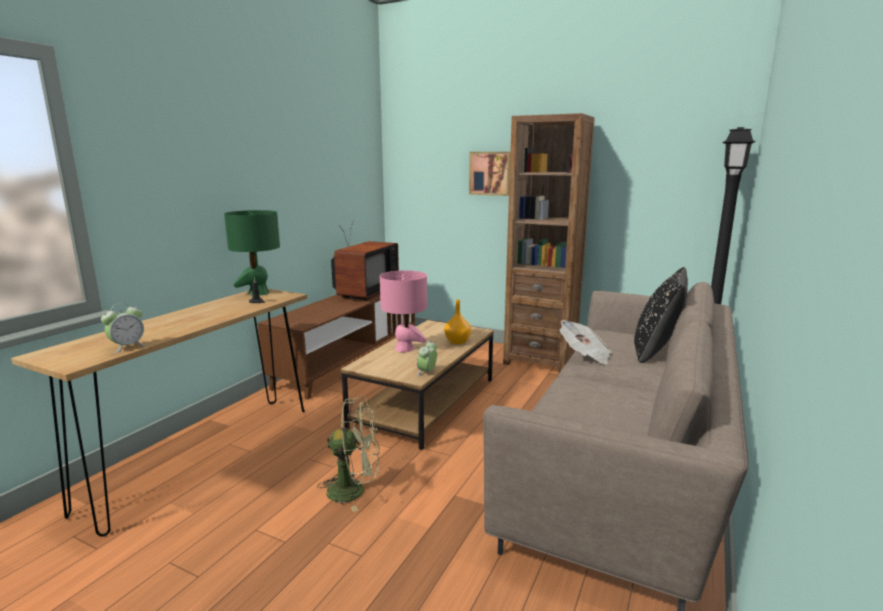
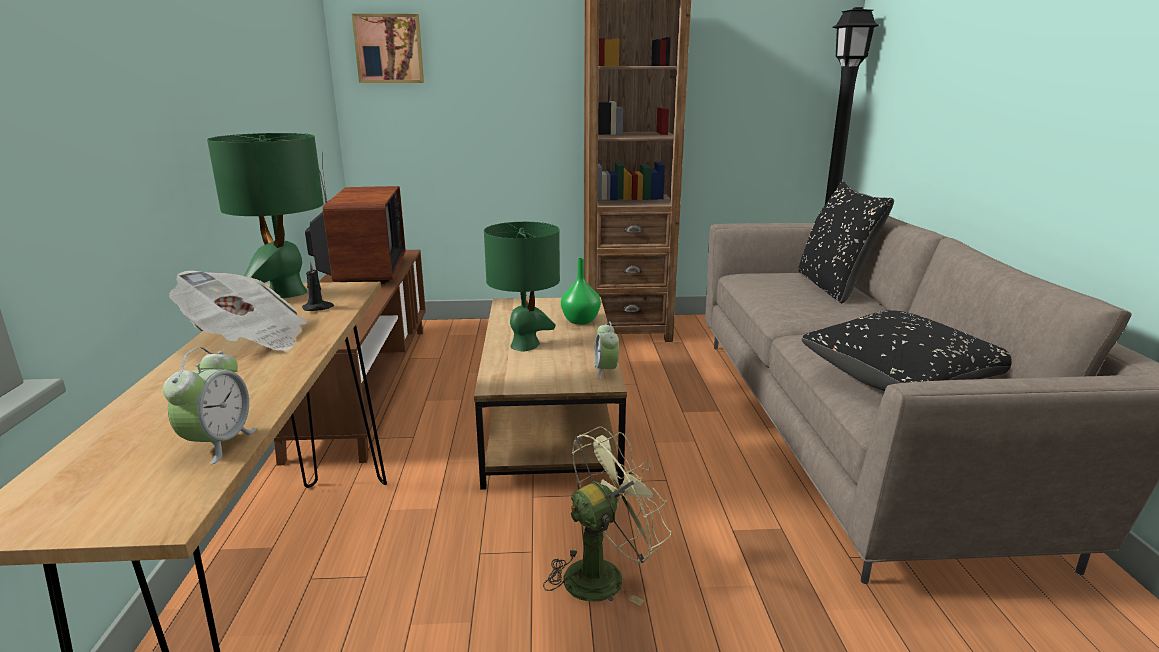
camera: 30 degrees left, 5 degrees up
pink table lamp [380,270,427,352] -> green table lamp [484,222,560,351]
orange vase [444,299,471,344] -> green vase [561,258,601,325]
picture [469,152,510,196] -> picture moved to [352,14,424,83]
newspaper [560,320,611,365] -> newspaper moved to [169,271,307,351]
none -> black pillow [802,310,1012,391]

